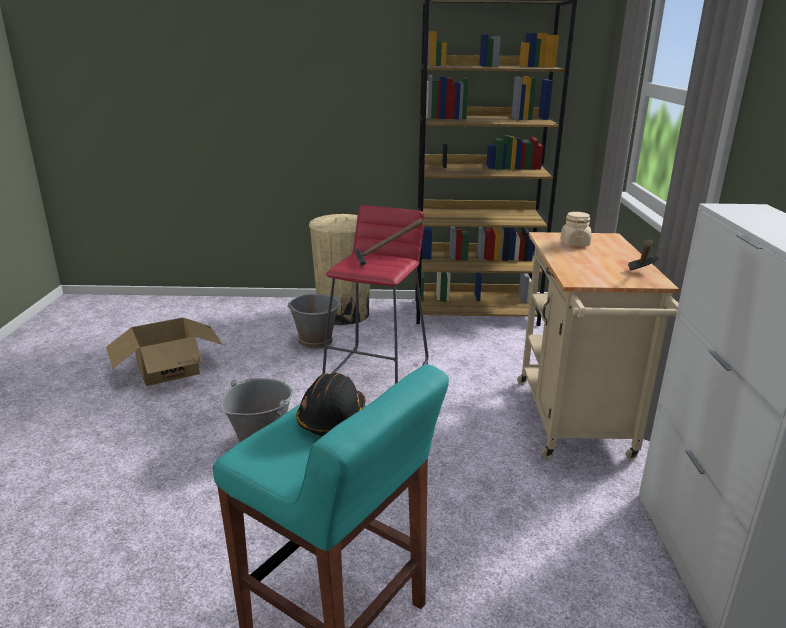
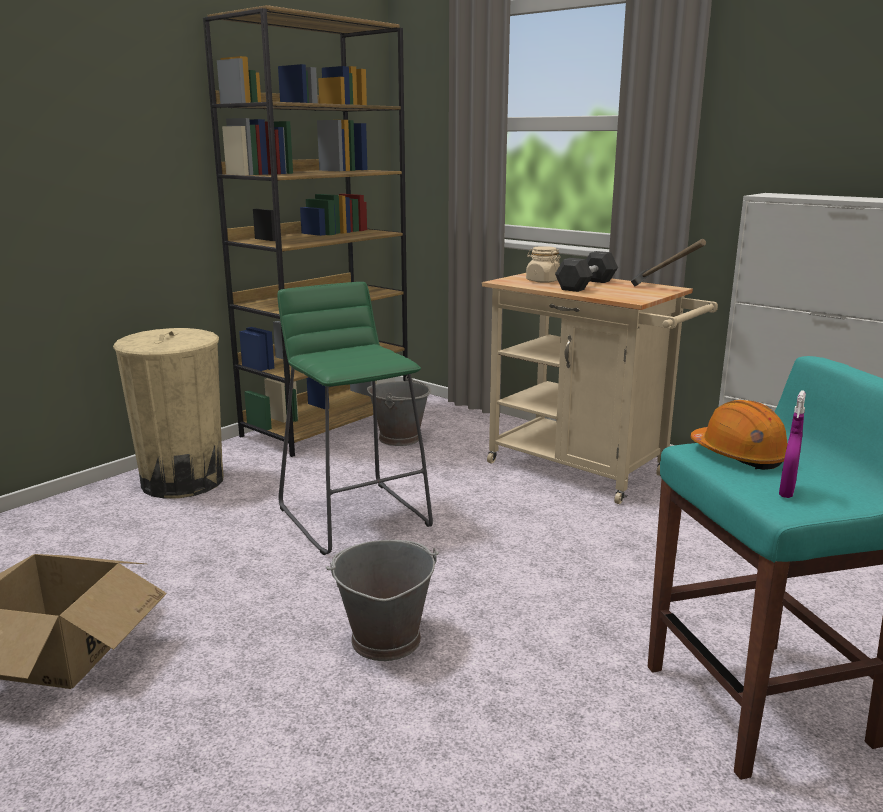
camera: 50 degrees left, 5 degrees down
grey bucket [287,294,341,349] -> grey bucket moved to [367,375,431,446]
black hard hat [296,373,366,436] -> orange hard hat [690,400,788,470]
red stool [322,205,428,384] -> green stool [277,282,433,555]
hammer [355,218,424,266] -> none
none -> grey dumbbell [555,251,618,292]
none -> purple spray bottle [779,390,806,498]

